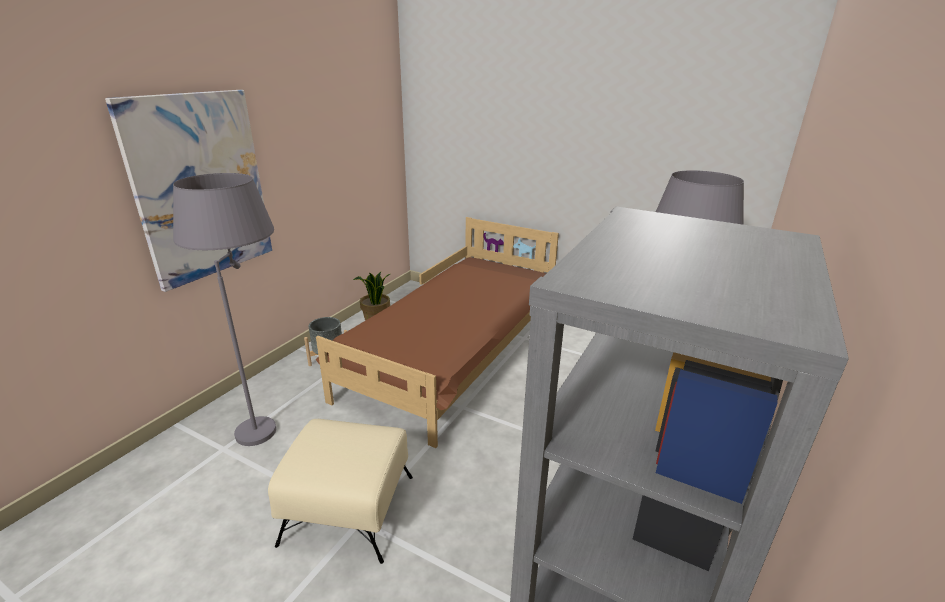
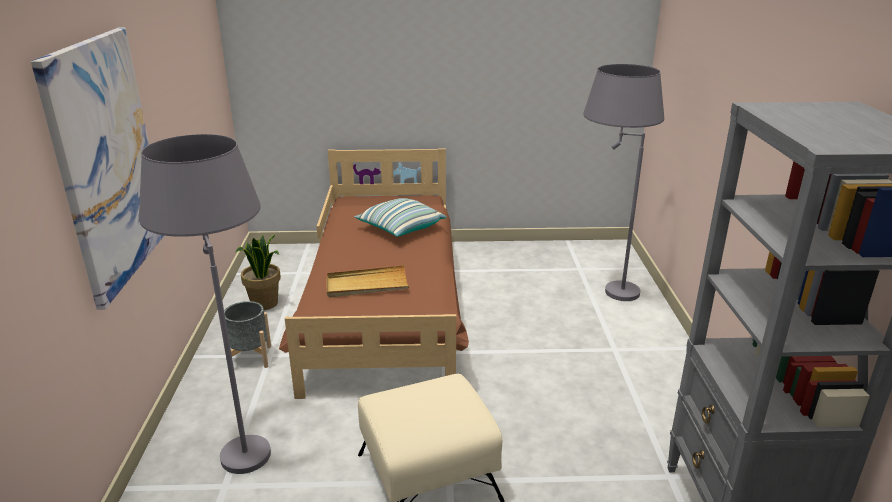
camera: 30 degrees left, 0 degrees up
none -> beige tray [327,265,409,297]
none -> pillow [354,198,447,237]

